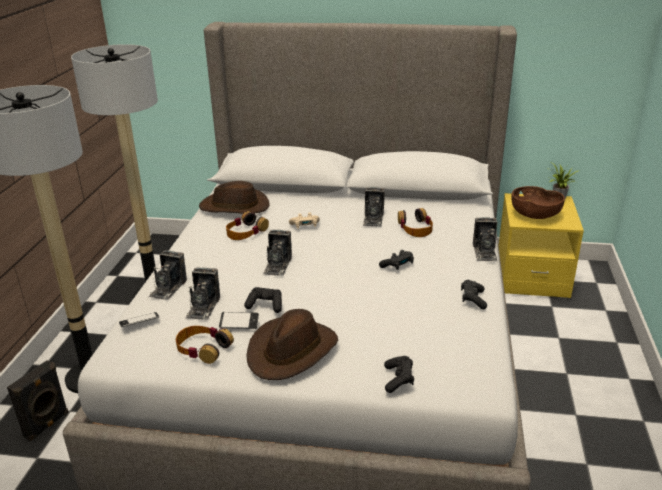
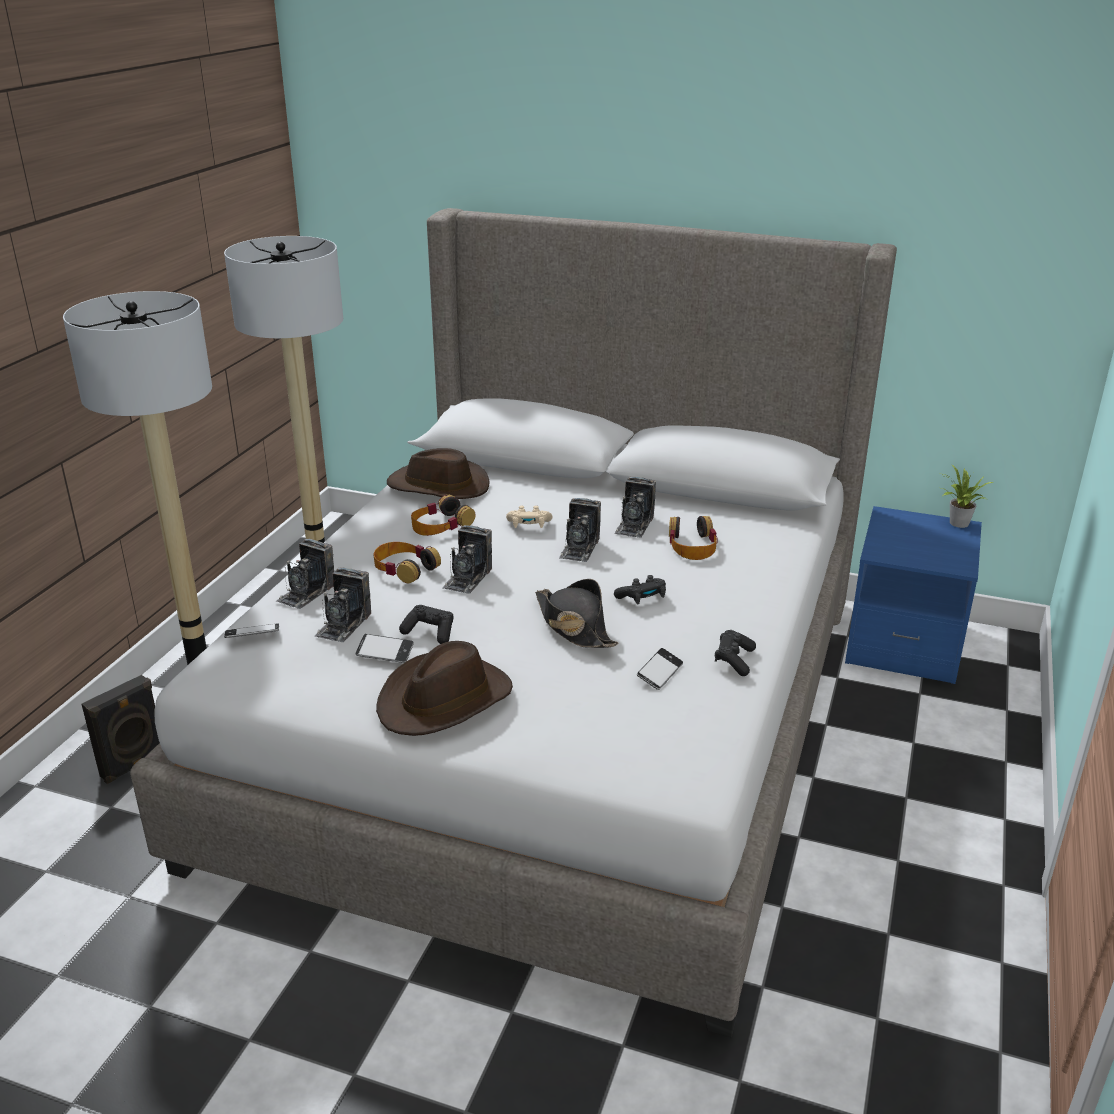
camera: 10 degrees right, 0 degrees up
headphones [176,326,234,364] -> headphones moved to [373,542,441,583]
black game controller [384,356,414,393] -> none
camera [473,217,497,261] -> camera moved to [559,498,601,562]
yellow nightstand [499,193,584,298] -> blue nightstand [845,506,982,684]
brown bowl [511,186,565,219] -> none
none -> black hat [535,579,619,648]
none -> phone [637,648,683,690]

